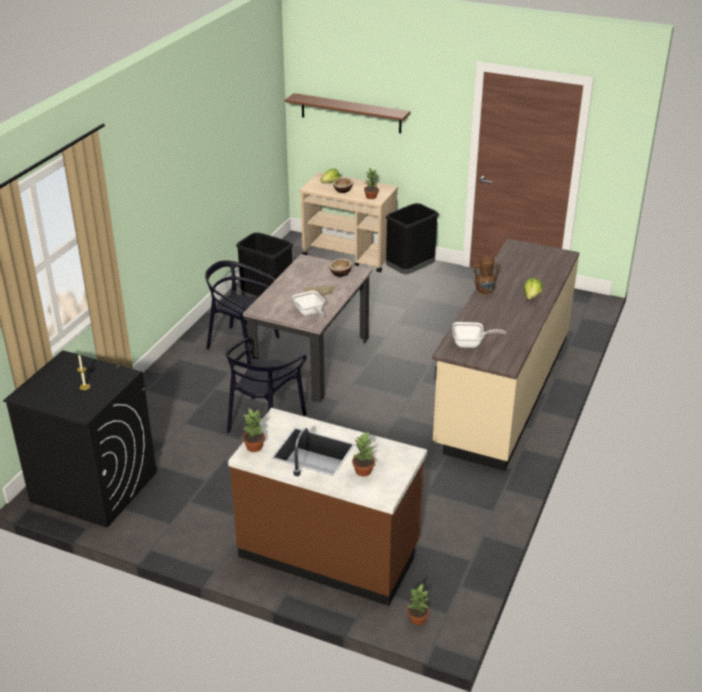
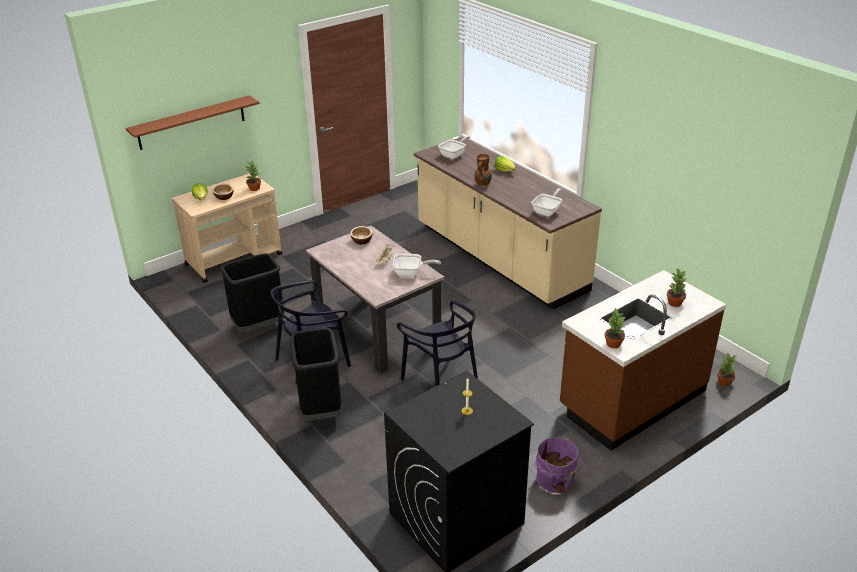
camera: 60 degrees left, 0 degrees up
black trash can [386,203,439,275] -> black trash can moved to [290,328,342,421]
none -> frying pan [438,136,470,159]
none -> purple bucket [536,437,582,493]

